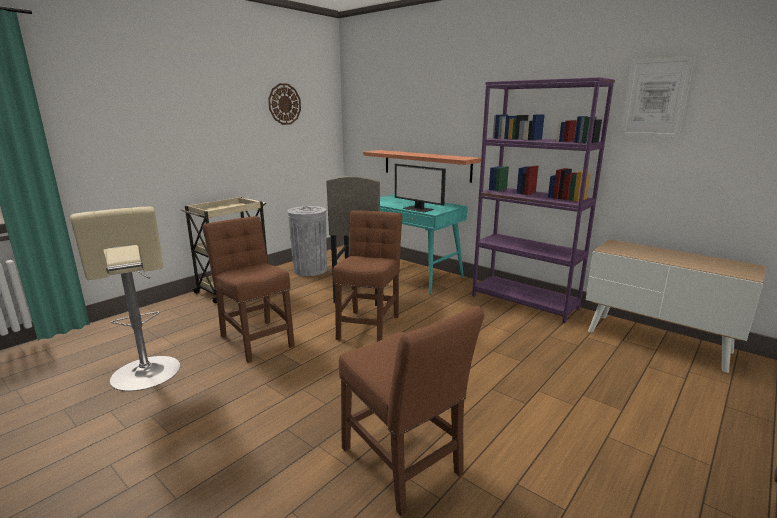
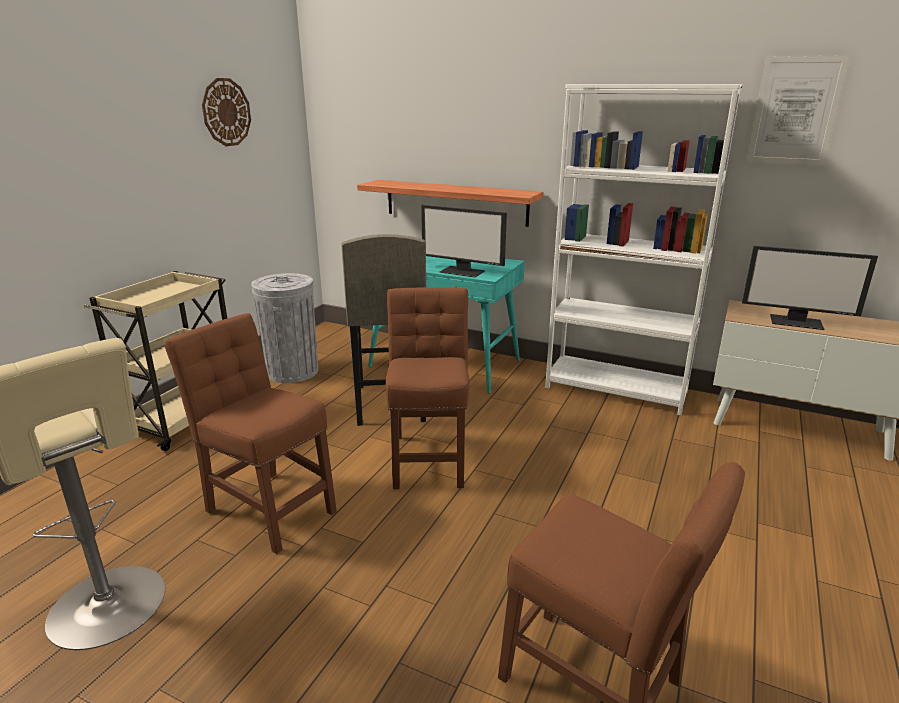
camera: 15 degrees left, 5 degrees up
purple bookcase [472,77,615,323] -> white bookcase [545,84,743,416]
none -> monitor [742,246,878,330]

